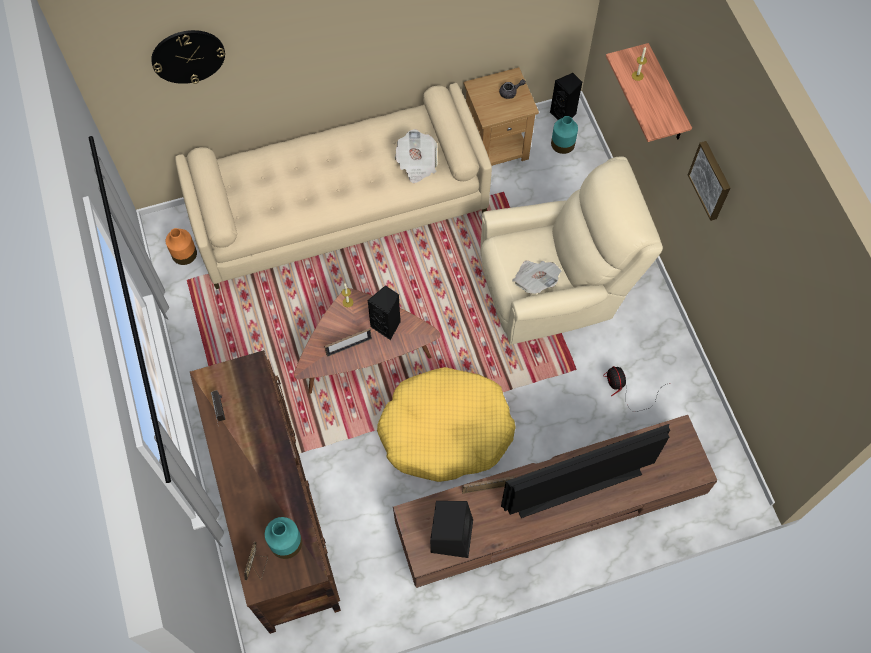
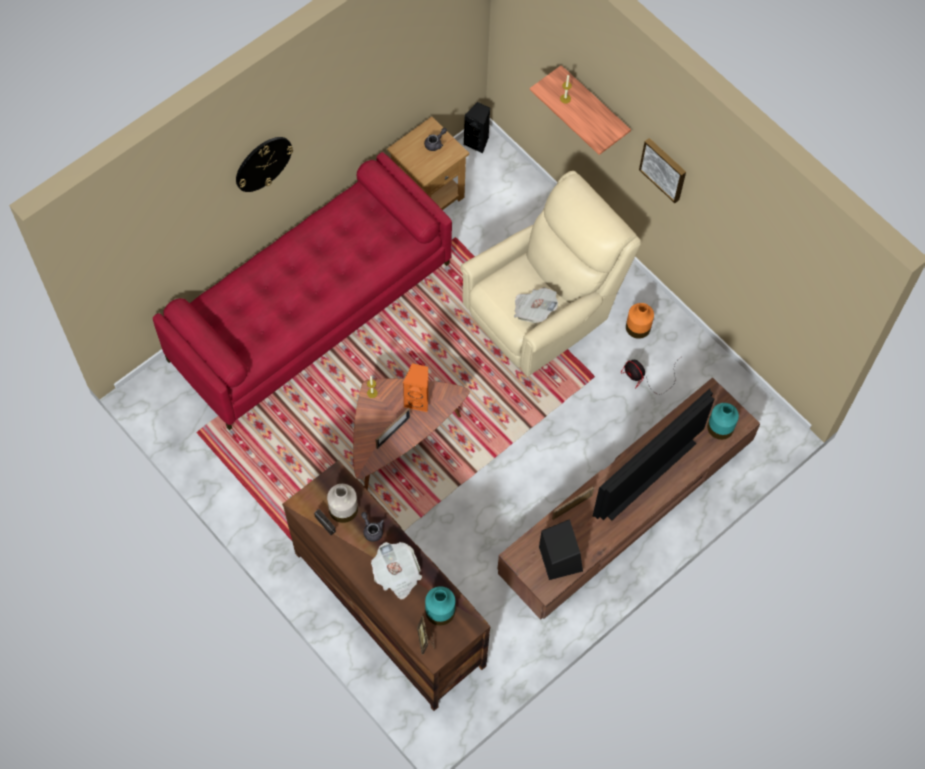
camera: 25 degrees left, 0 degrees up
wall clock [151,30,225,84] -> wall clock moved to [236,137,293,192]
orange vase [166,228,197,265] -> orange vase moved to [626,303,654,339]
beige sofa [175,83,492,289] -> red sofa [153,152,452,430]
black speaker [367,285,401,340] -> orange speaker [403,363,429,412]
yellow dog bed [377,367,516,482] -> none
newspaper [395,129,438,183] -> newspaper moved to [371,542,422,599]
turquoise vase [551,116,578,154] -> turquoise vase moved to [707,403,739,440]
none -> beige vase [327,484,358,523]
none -> grey teapot [361,512,384,542]

